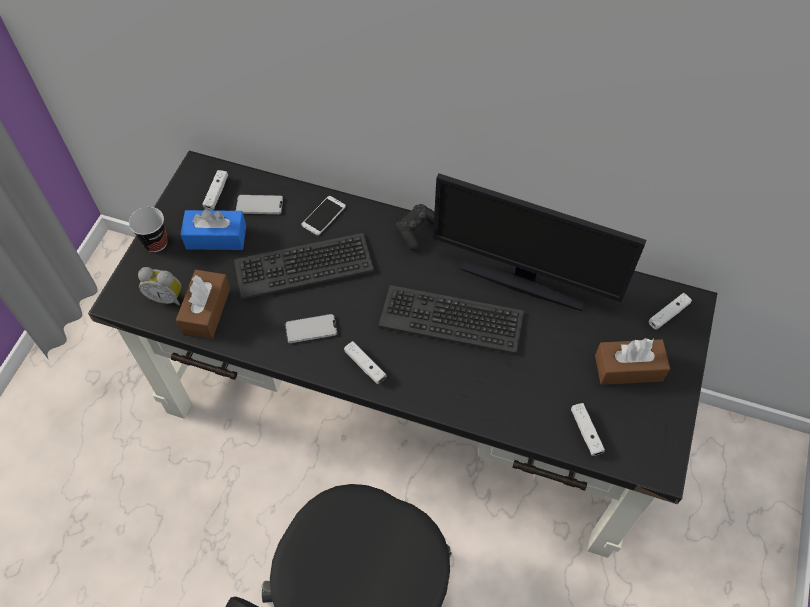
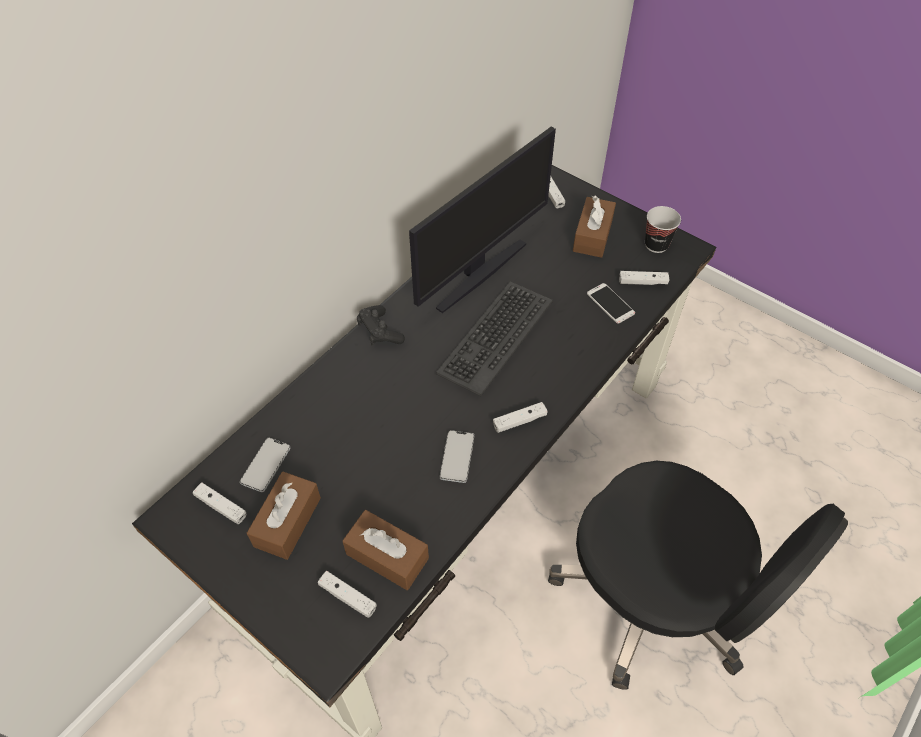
camera: 70 degrees left, 5 degrees down
cup [129,207,168,252] -> cup moved to [645,206,681,253]
alarm clock [138,267,181,306] -> white game controller [318,571,377,618]
blue tissue box [180,209,246,250] -> brown tissue box [247,472,321,560]
keyboard [234,233,374,300] -> none
phone [301,196,346,235] -> phone moved to [587,283,635,323]

